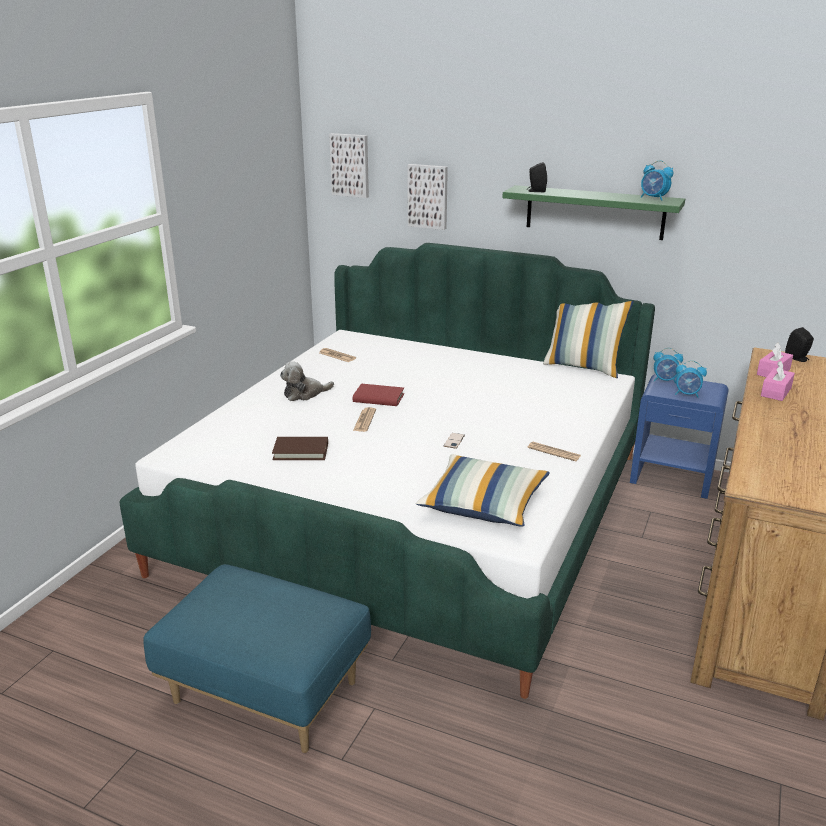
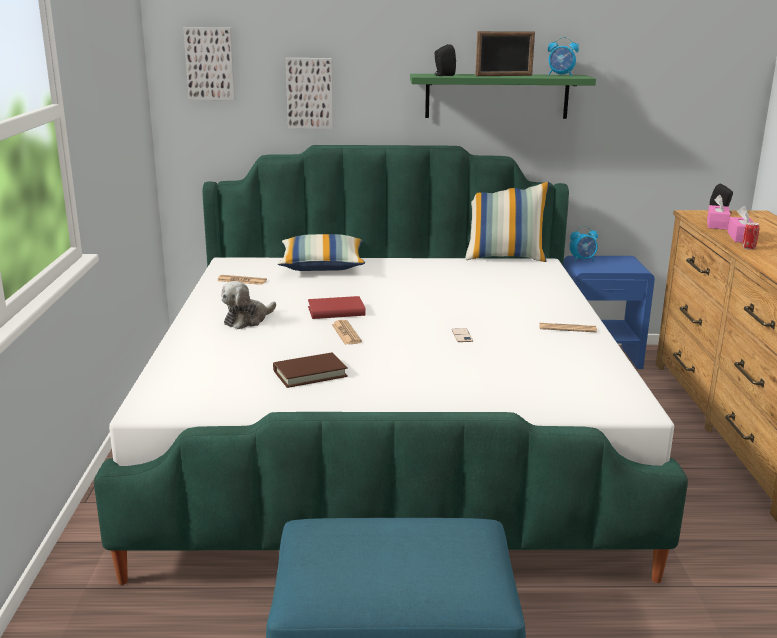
camera: 25 degrees left, 5 degrees down
pillow [416,454,550,527] -> pillow moved to [278,234,365,271]
alarm clock [675,361,707,398] -> none
none -> picture frame [475,31,535,76]
none -> can [742,222,760,250]

